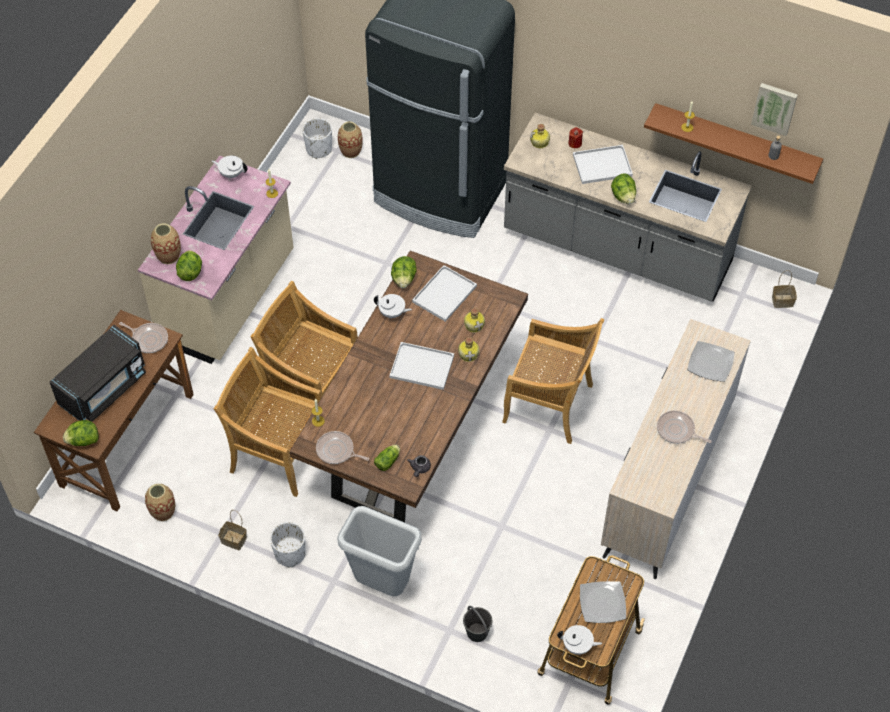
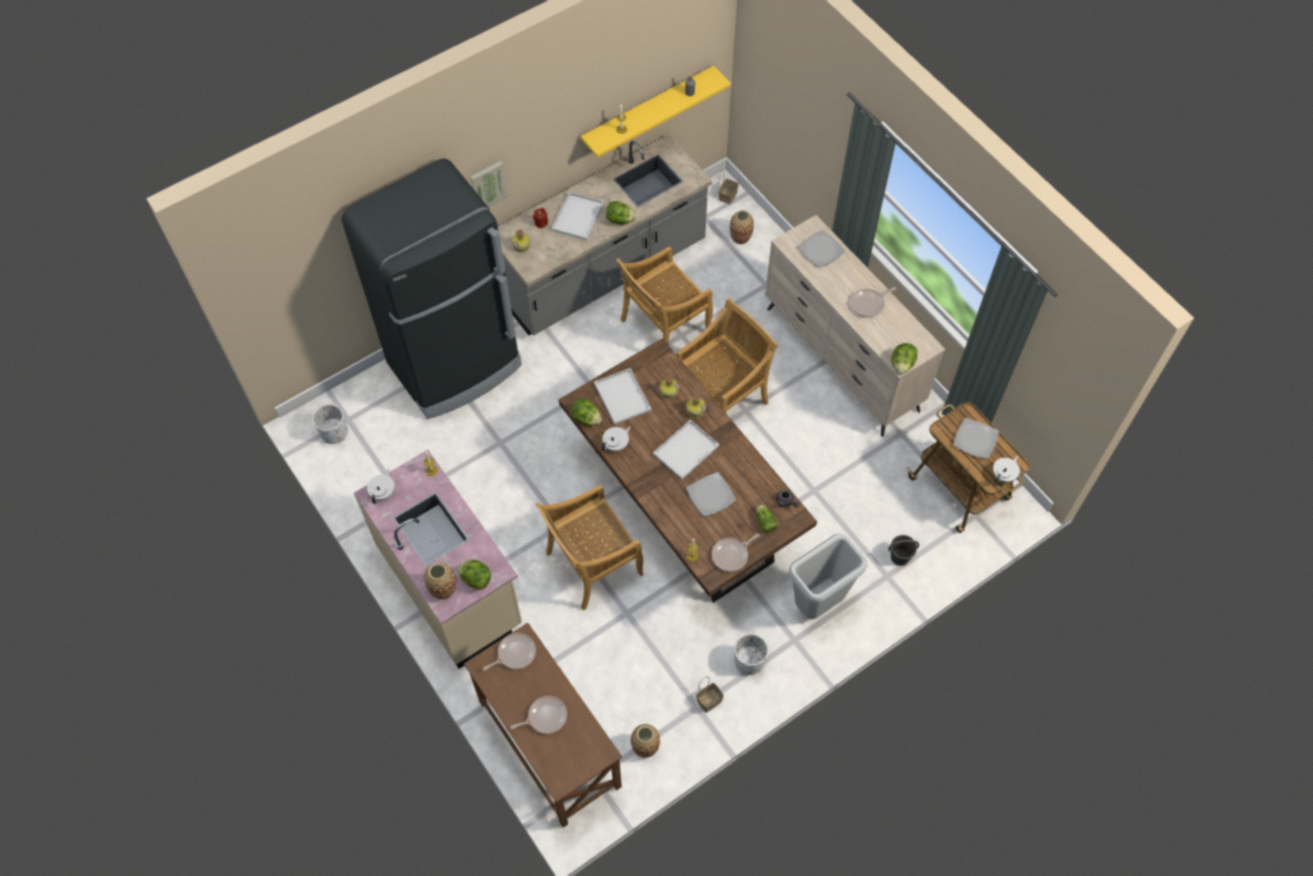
camera: 60 degrees left, 5 degrees up
black microwave [50,325,146,422] -> frying pan [510,696,567,734]
lettuce [63,420,99,446] -> lettuce moved to [891,343,918,374]
white teapot [212,156,248,178] -> white teapot turned 150 degrees clockwise [367,468,395,504]
beige chair [214,347,322,497] -> beige chair moved to [616,246,713,344]
vase [338,121,363,158] -> vase moved to [730,210,754,244]
brown shelf [644,103,823,184] -> yellow shelf [581,66,731,158]
picture [751,83,798,136] -> picture moved to [470,161,508,207]
none -> plate [686,472,736,517]

